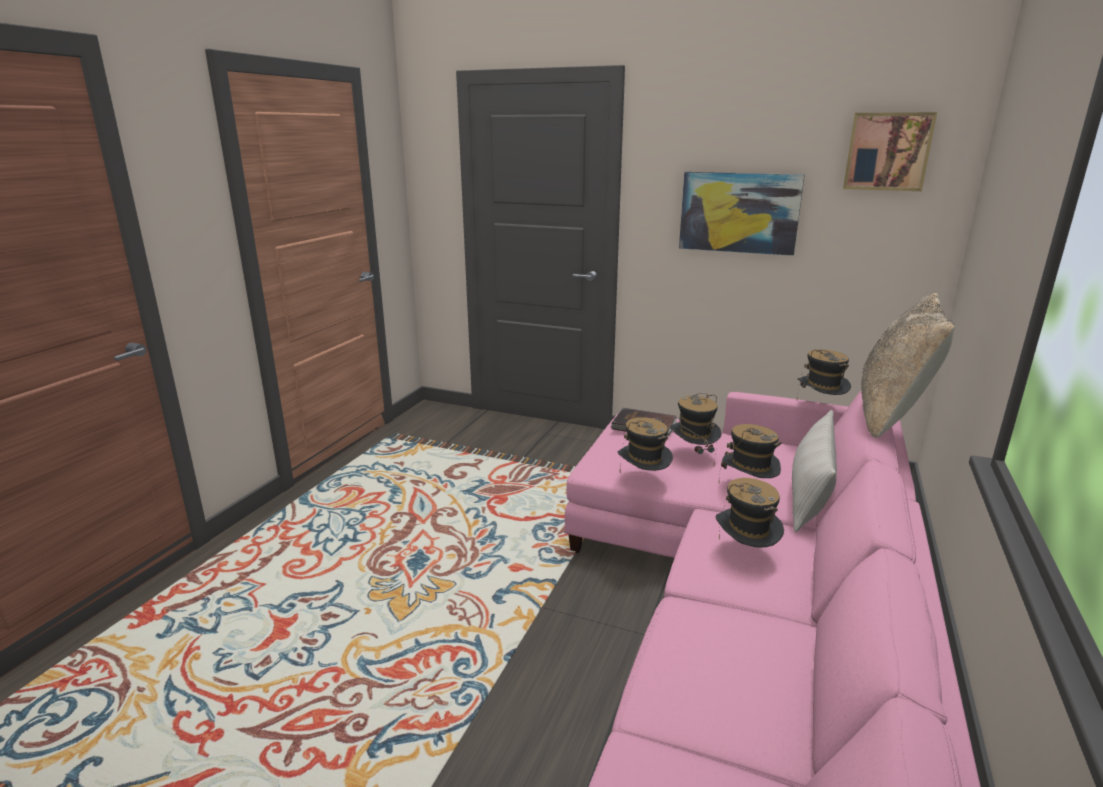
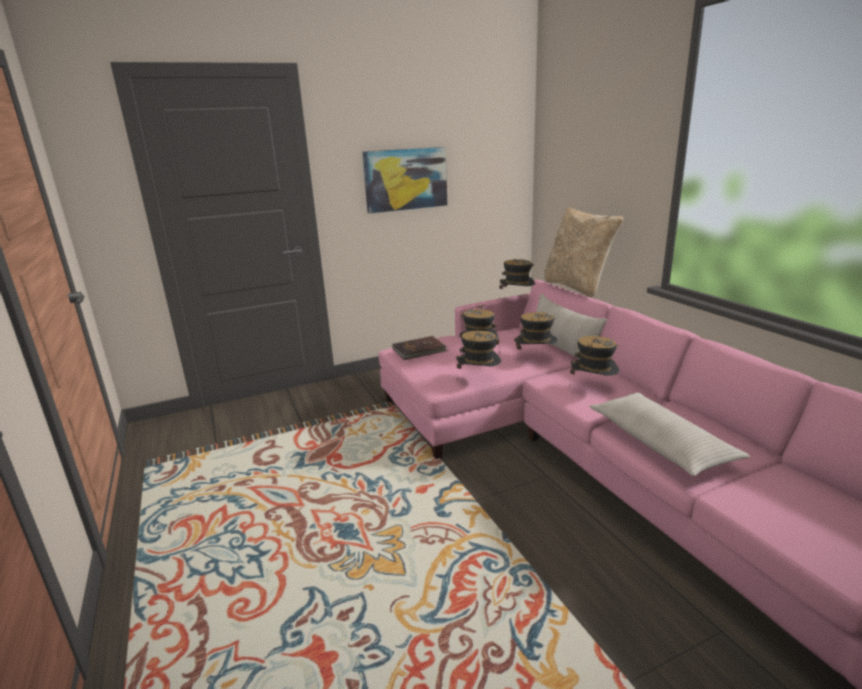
camera: 45 degrees left, 0 degrees up
picture [843,112,937,191] -> none
none -> beige pillow [589,393,750,476]

